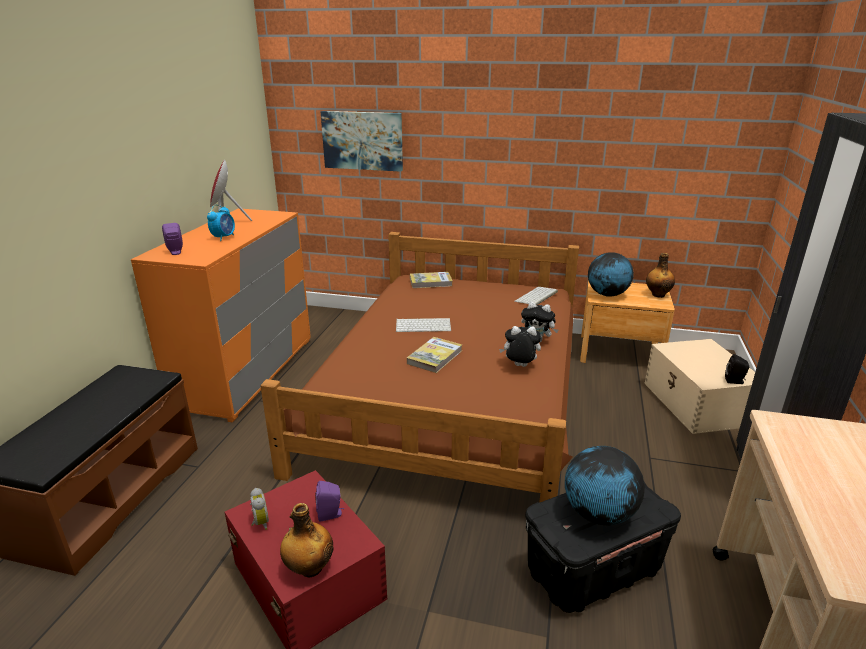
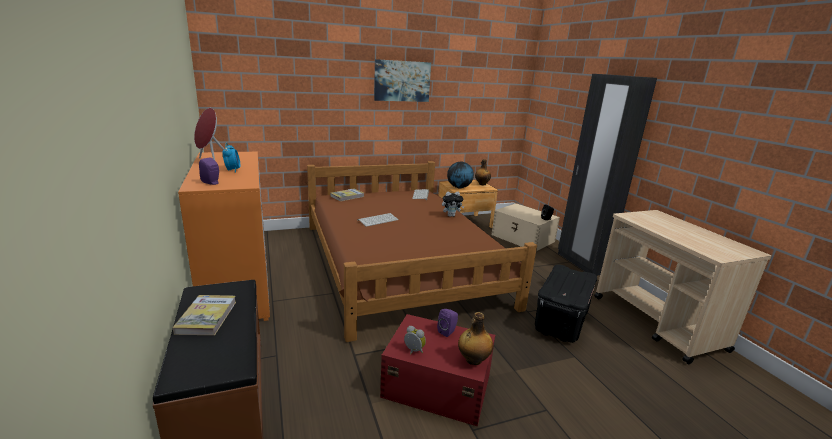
camera: 35 degrees left, 5 degrees down
picture [321,111,403,172] -> picture moved to [374,59,431,102]
book [407,337,462,373] -> book moved to [173,295,236,335]
plush toy [499,326,541,367] -> none
globe [565,446,645,525] -> none

